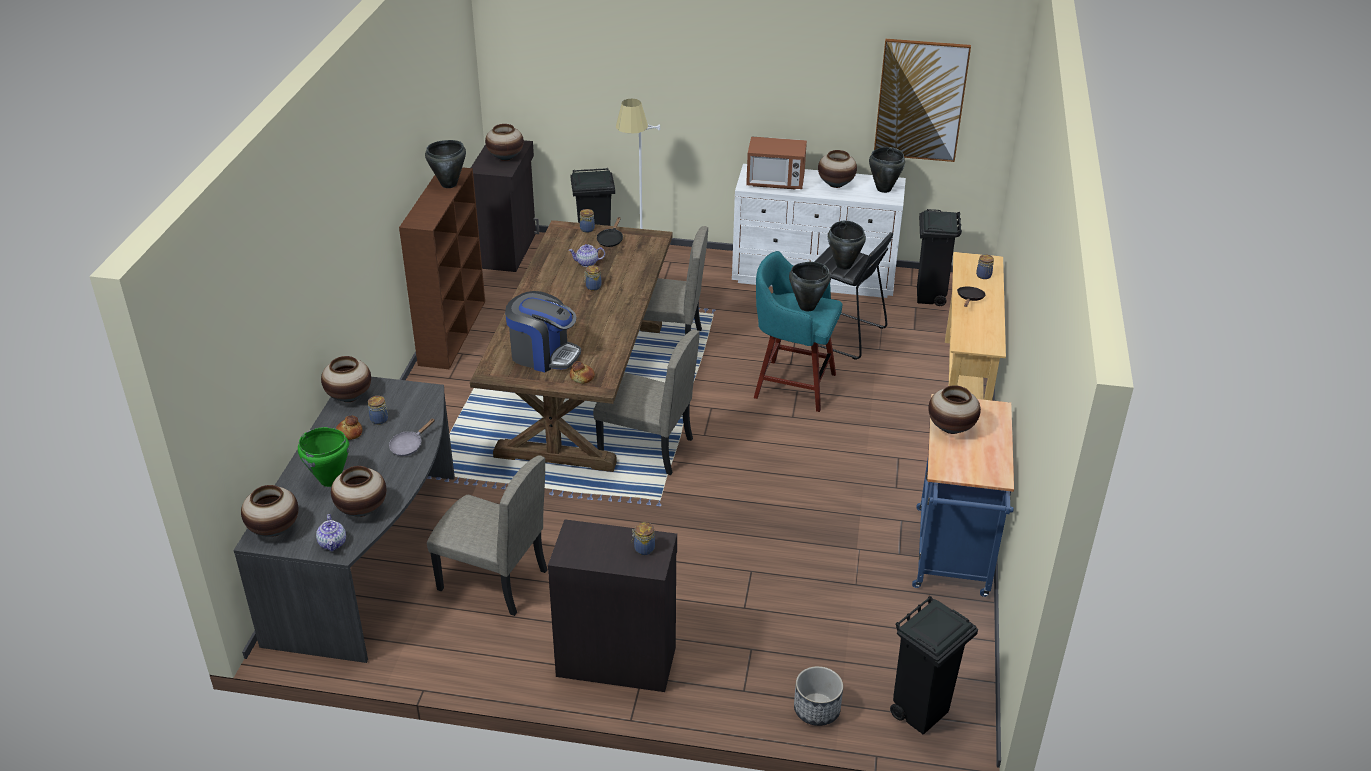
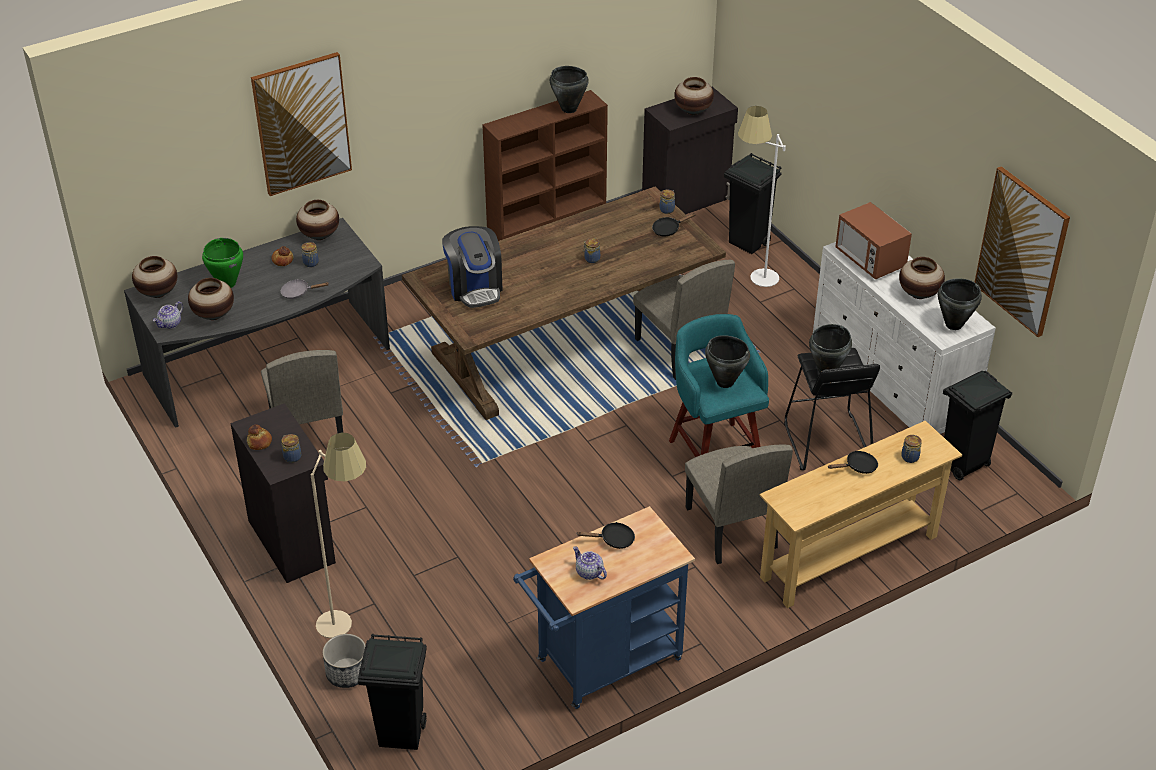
camera: 50 degrees right, 5 degrees up
teapot [569,244,605,267] -> teapot moved to [573,546,607,580]
bread [570,361,595,384] -> bread moved to [247,425,272,450]
beige chair [593,330,700,475] -> beige chair moved to [685,445,793,564]
vase [928,385,981,434] -> black frying pan [576,522,635,549]
none -> picture [251,52,352,196]
none -> beige floor lamp [310,433,366,638]

